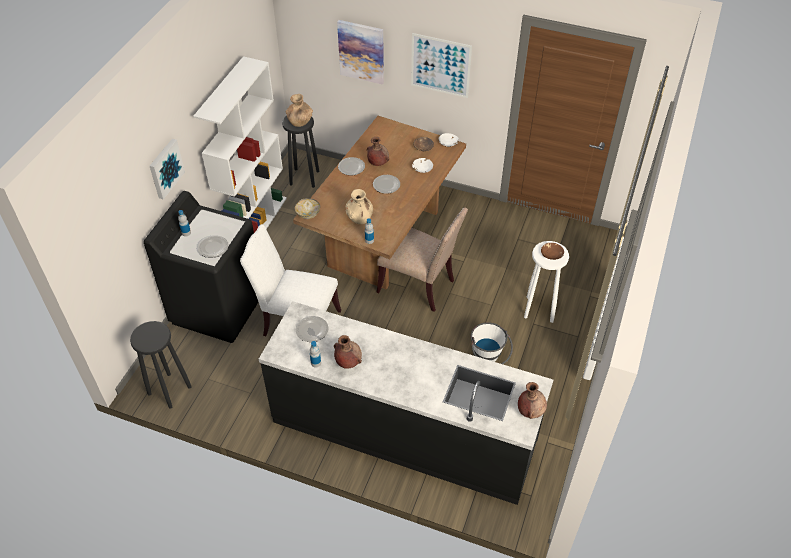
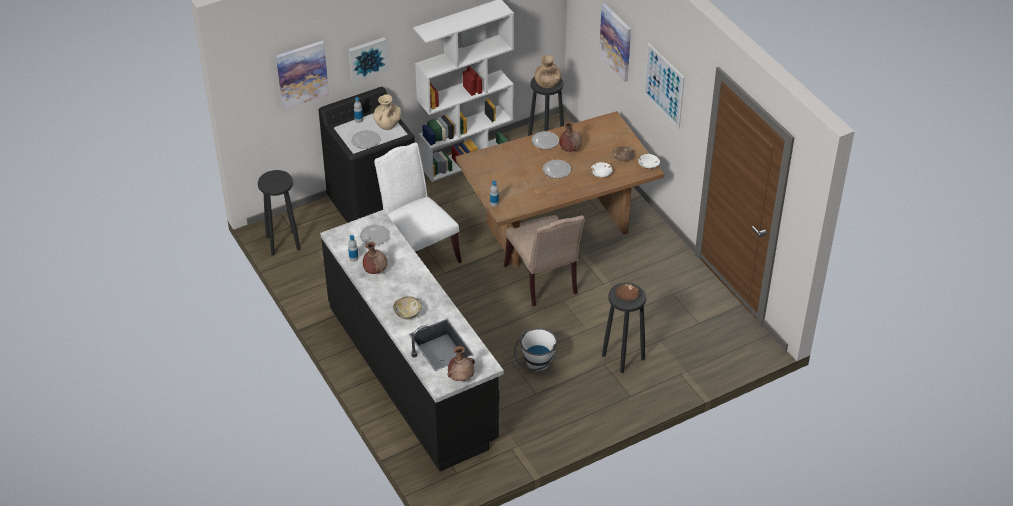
camera: 40 degrees right, 5 degrees down
bowl [295,198,320,219] -> bowl moved to [393,296,422,320]
beige vase [345,189,373,224] -> beige vase moved to [373,94,401,130]
white stool [524,241,569,323] -> black stool [602,283,646,373]
none -> picture [276,41,329,110]

